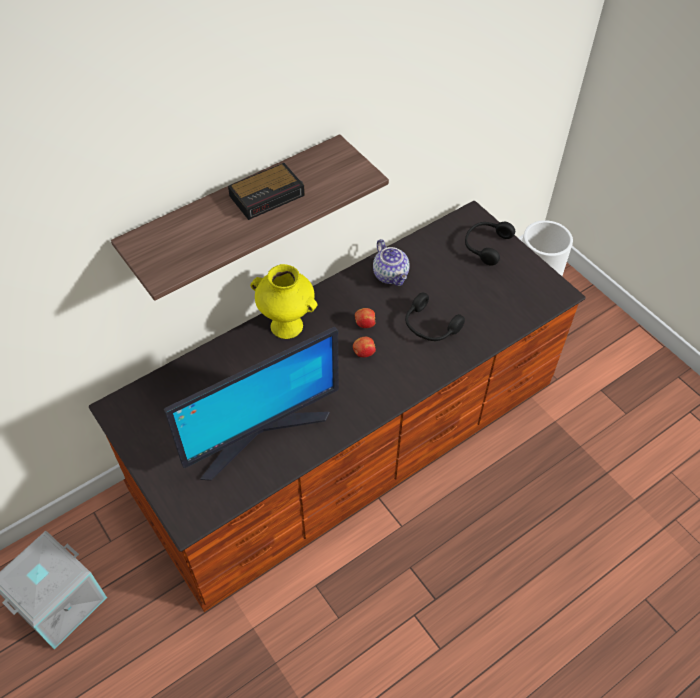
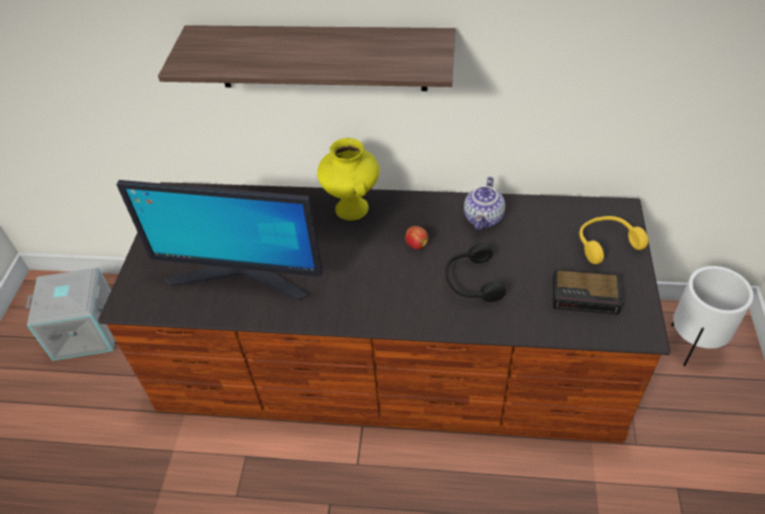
camera: 45 degrees right, 5 degrees down
alarm clock [228,163,305,220] -> alarm clock moved to [553,270,624,314]
apple [353,337,376,357] -> none
black headphones [465,222,515,266] -> yellow headphones [579,216,648,264]

